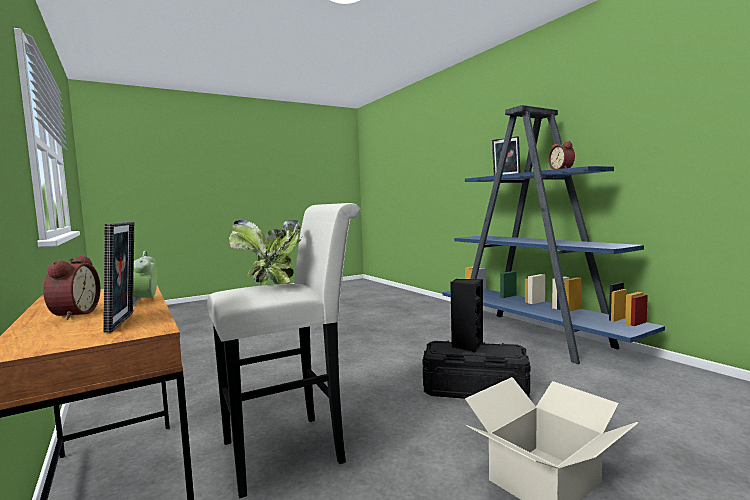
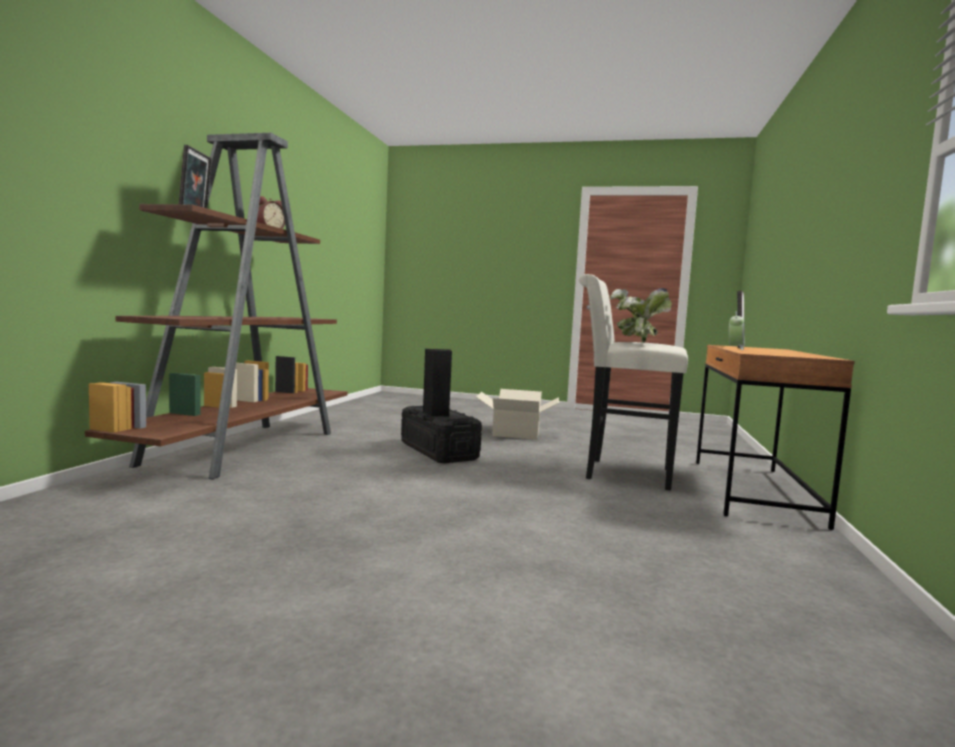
camera: 135 degrees left, 0 degrees up
alarm clock [43,256,100,320] -> none
blue bookcase [442,105,665,364] -> brown bookcase [85,133,348,480]

